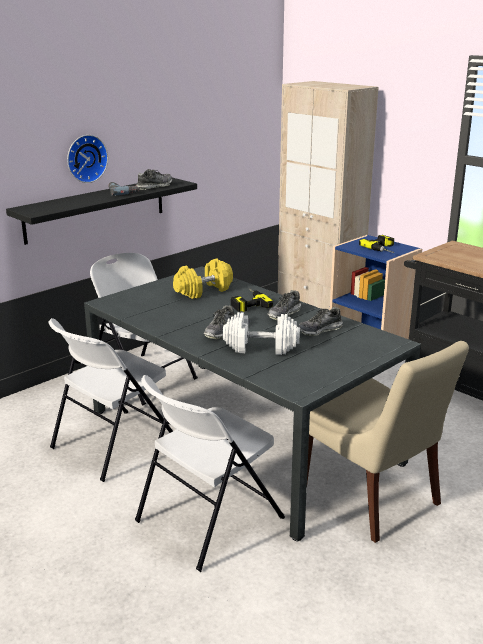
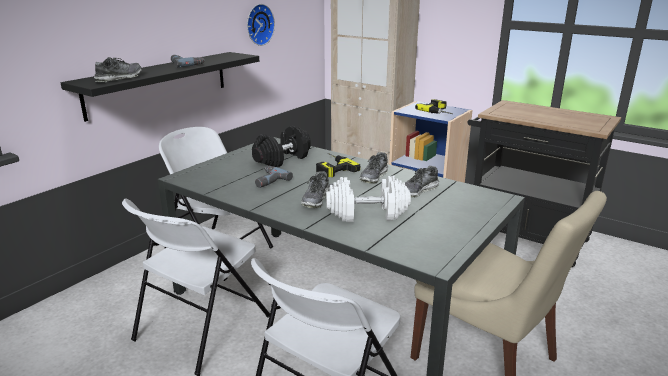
camera: 10 degrees left, 0 degrees up
wall clock [67,135,108,183] -> wall clock moved to [247,4,275,46]
shoe [136,169,172,190] -> shoe moved to [94,57,141,82]
yellow dumbbell [173,258,233,299] -> black dumbbell [252,126,311,167]
none -> power drill [255,165,293,188]

